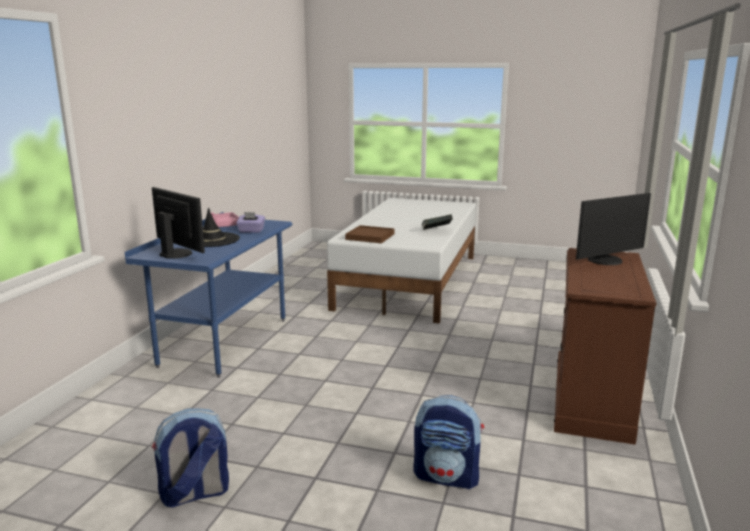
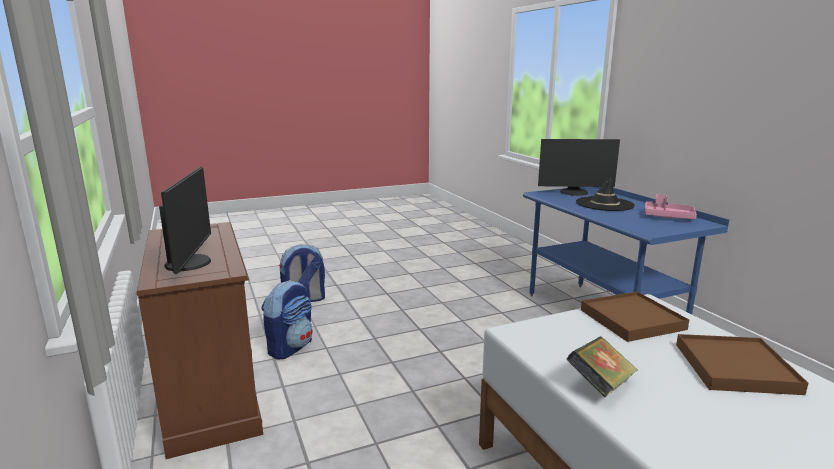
camera: 140 degrees right, 0 degrees up
backpack [152,408,229,508] -> backpack moved to [261,280,313,360]
purple tissue box [236,212,265,233] -> none
monitor [576,193,651,265] -> monitor turned 150 degrees clockwise [159,167,211,274]
none -> brown tray [676,334,808,395]

